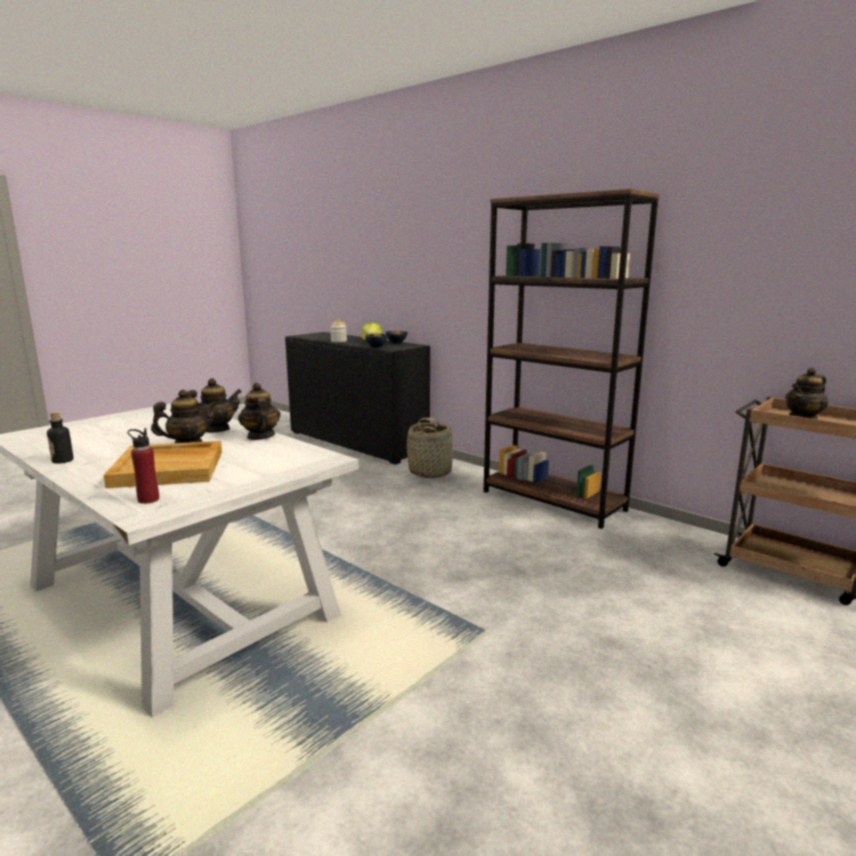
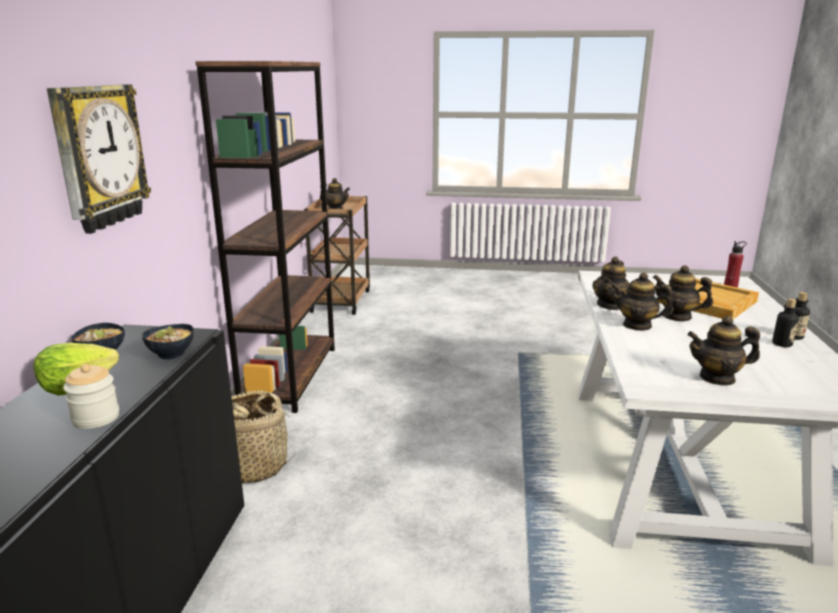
camera: 125 degrees left, 5 degrees up
none -> wall clock [47,84,151,234]
none -> teapot [687,316,760,386]
none -> bottle [772,298,799,347]

